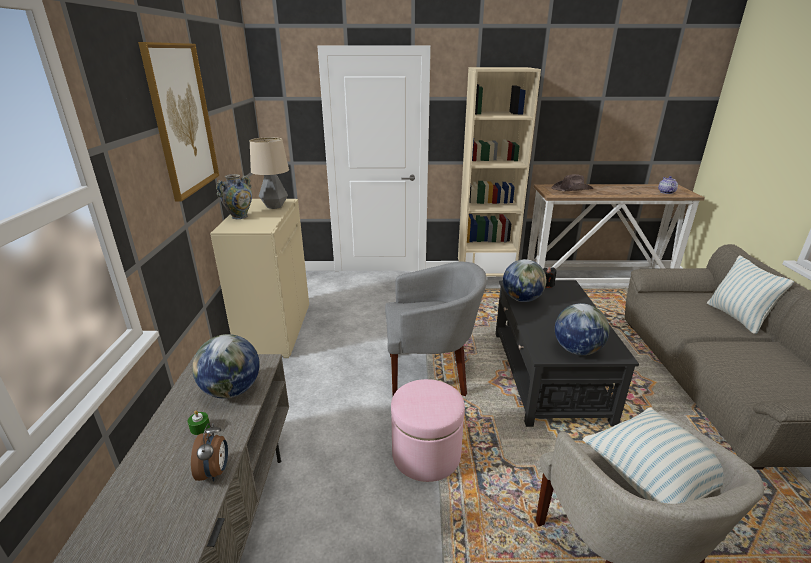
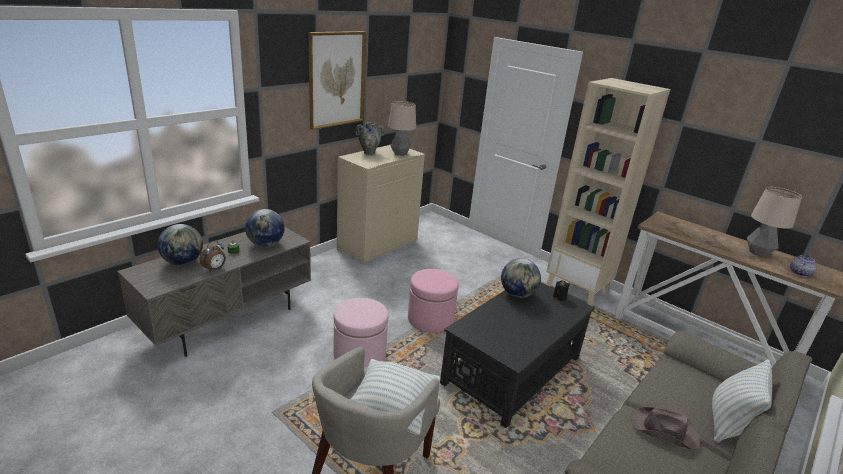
camera: 40 degrees right, 0 degrees up
grey armchair [385,262,487,396] -> pink ottoman [408,269,459,333]
brown hat [552,174,593,191] -> brown hat moved to [631,407,700,451]
globe [555,303,609,355] -> globe moved to [158,224,203,266]
none -> table lamp [747,187,802,257]

